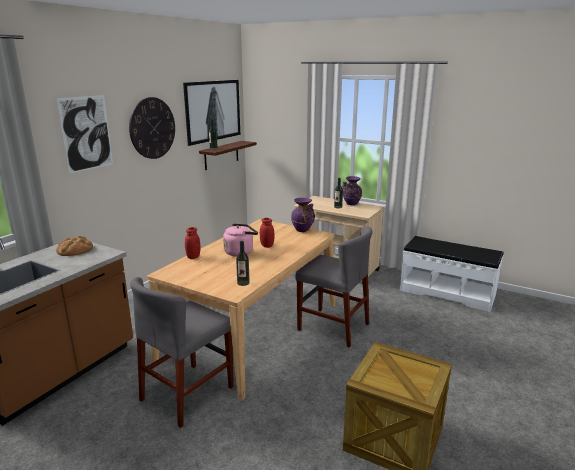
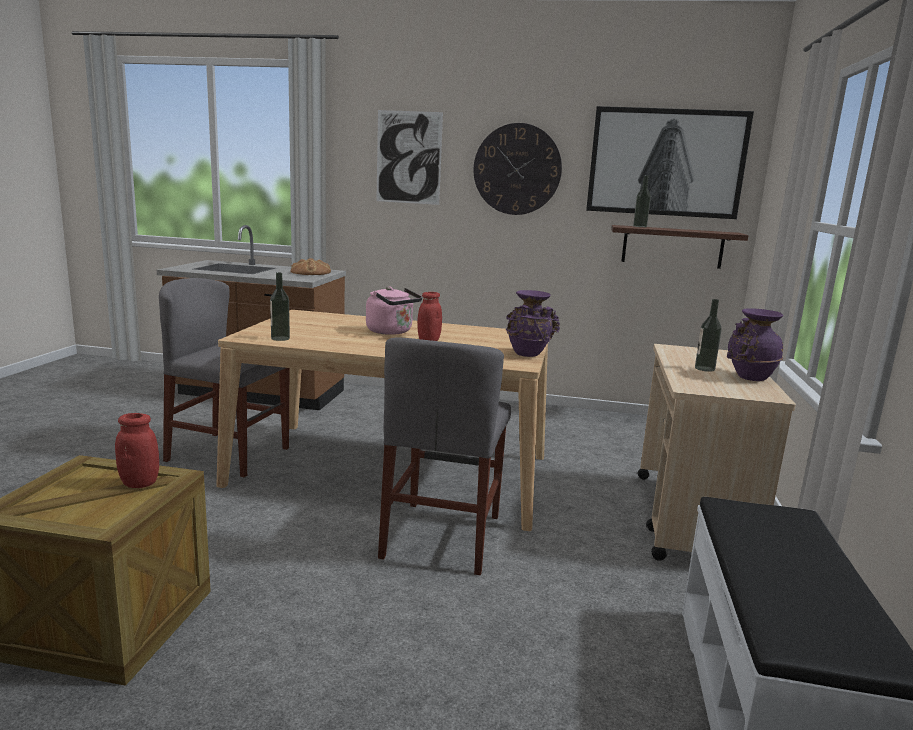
camera: 70 degrees right, 5 degrees down
red jar [185,227,200,259] -> red jar moved to [115,413,159,488]

